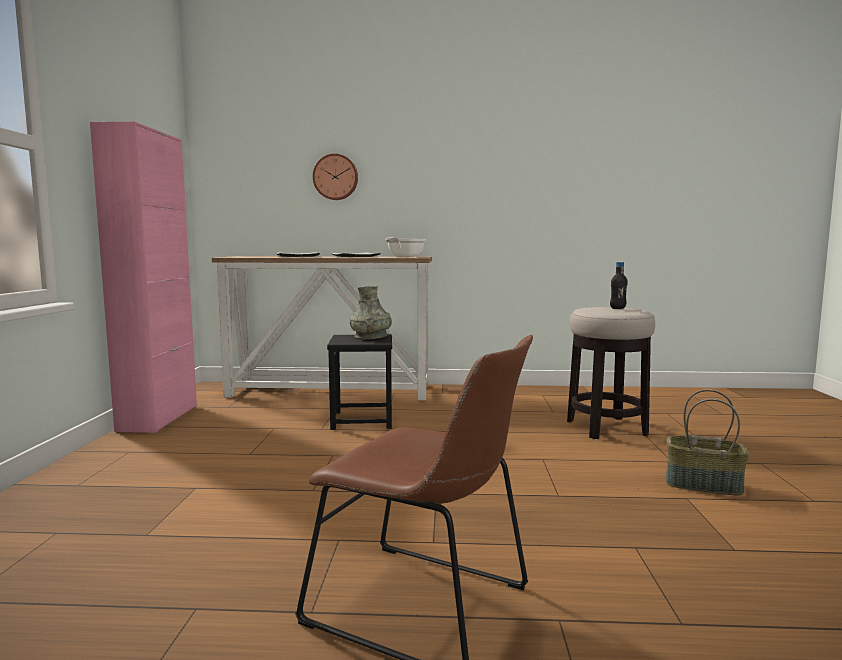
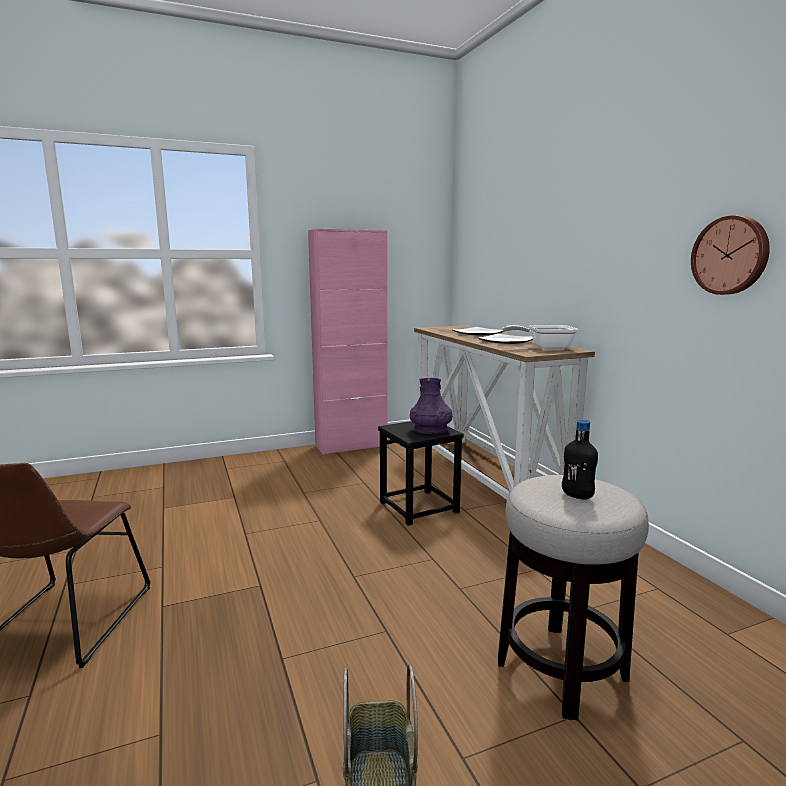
camera: 65 degrees right, 5 degrees up
wall clock [313,154,358,200] -> wall clock moved to [691,215,770,295]
grey vase [350,286,392,340] -> purple vase [410,378,453,434]

